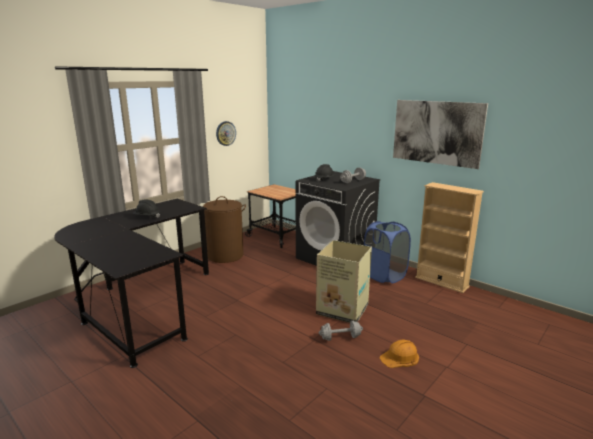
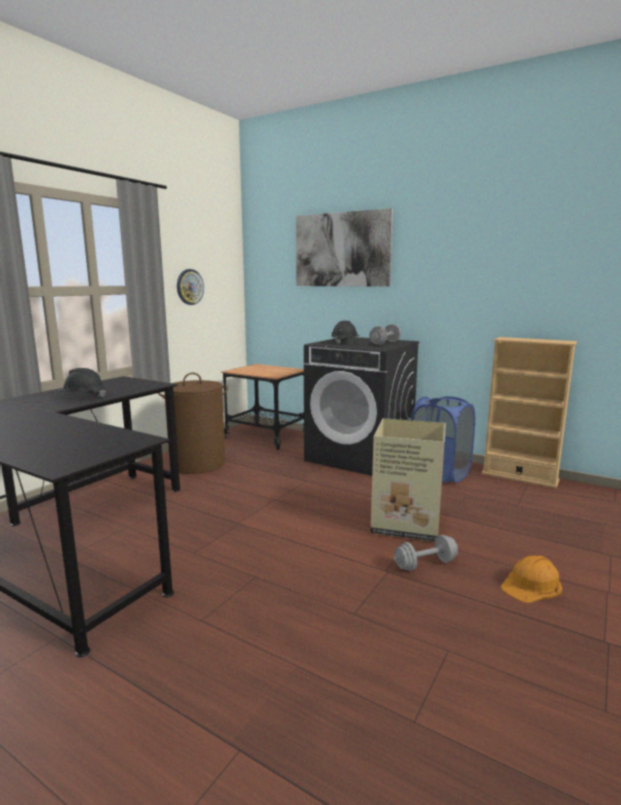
camera: 10 degrees left, 5 degrees down
picture [393,100,488,169] -> picture moved to [296,208,393,287]

